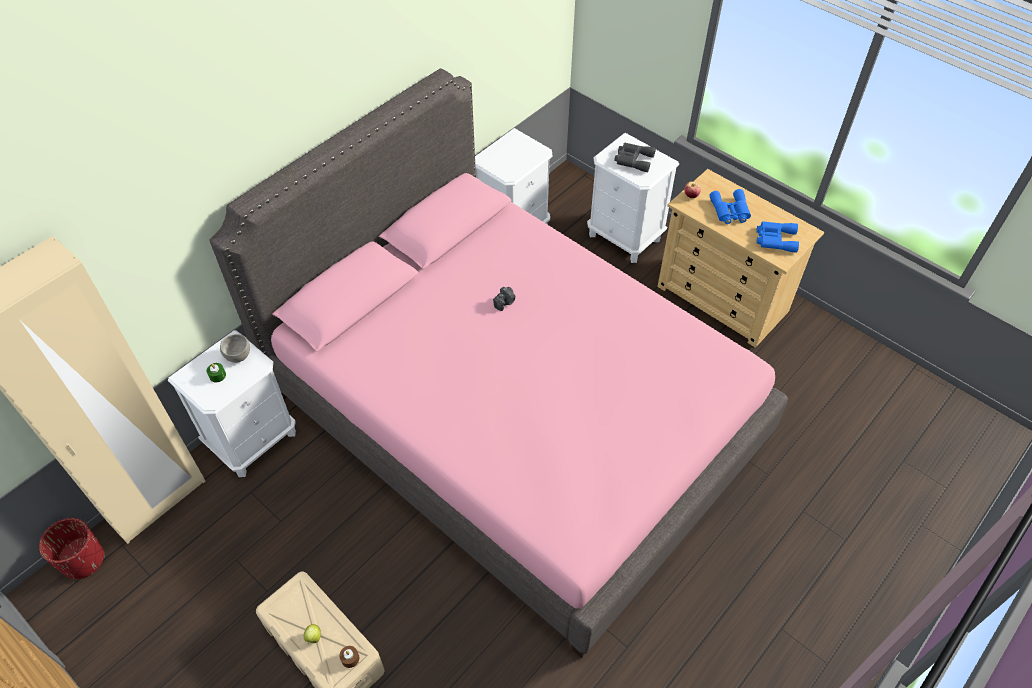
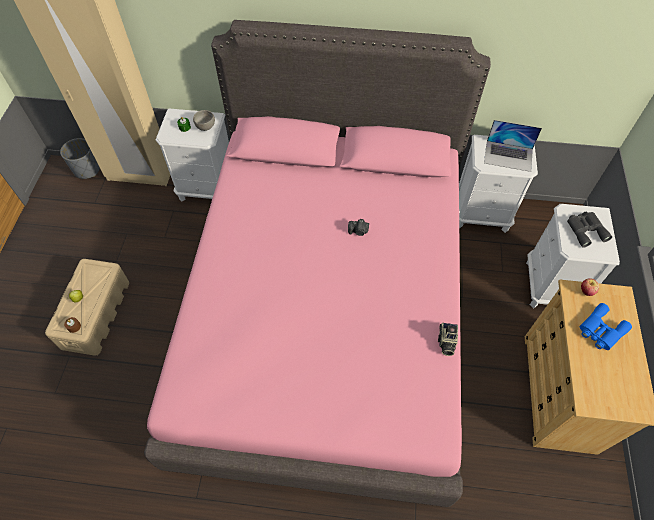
camera: 55 degrees right, 5 degrees up
red planter [39,518,105,580] -> grey planter [60,138,100,179]
blue binoculars [756,221,799,253] -> none
none -> camera [438,323,458,356]
none -> laptop [484,120,542,172]

